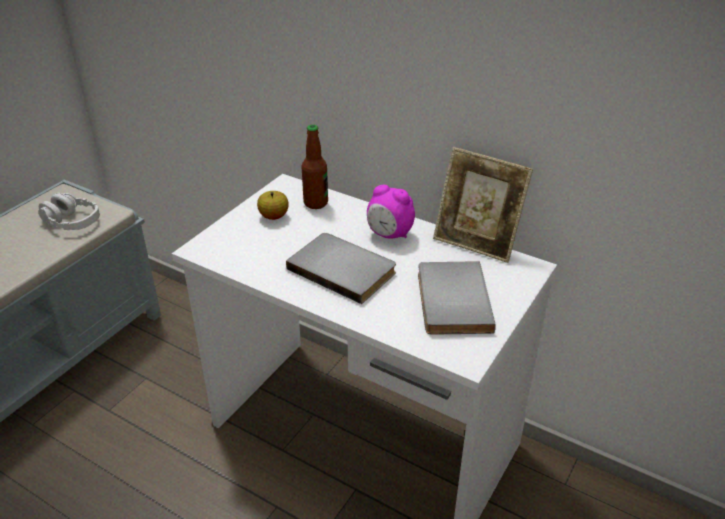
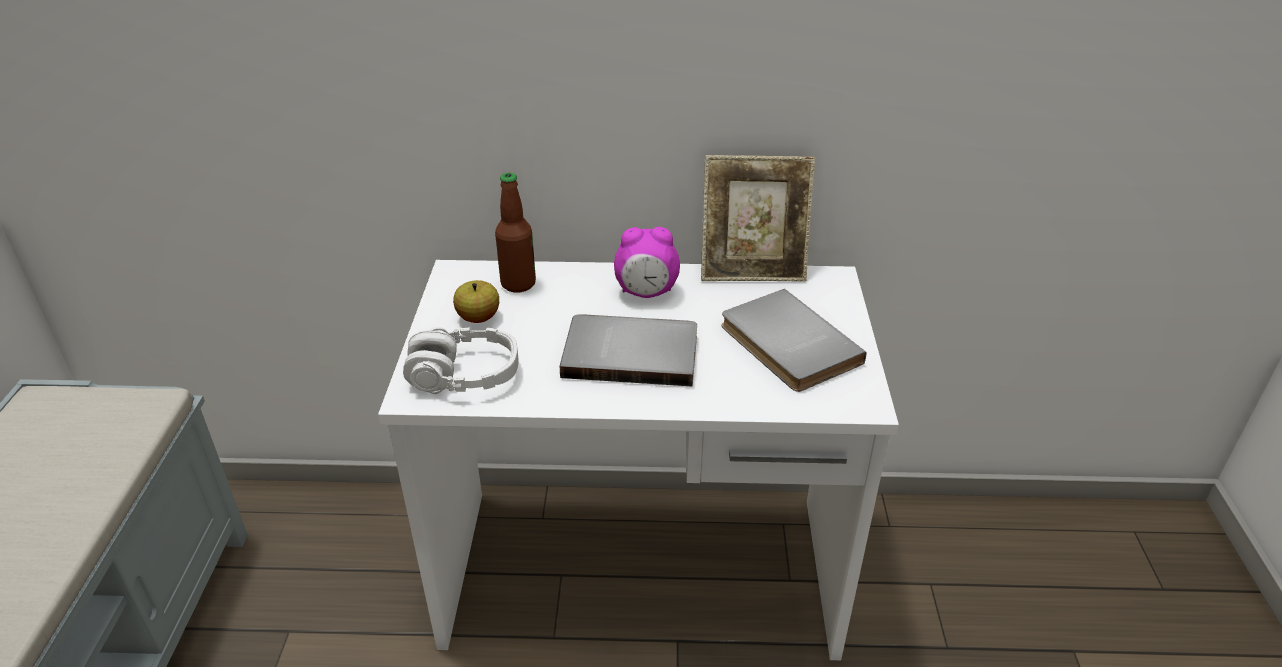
camera: 30 degrees left, 0 degrees up
grey headphones [38,193,100,230] -> grey headphones moved to [403,327,519,394]

